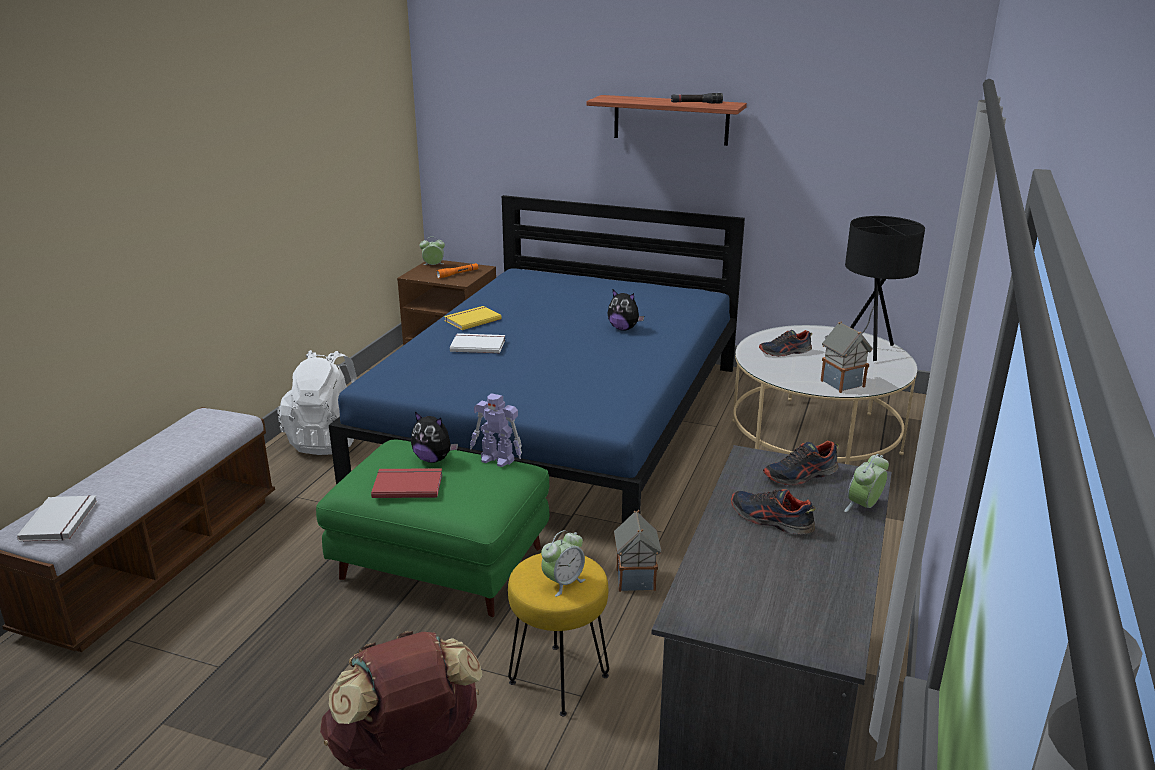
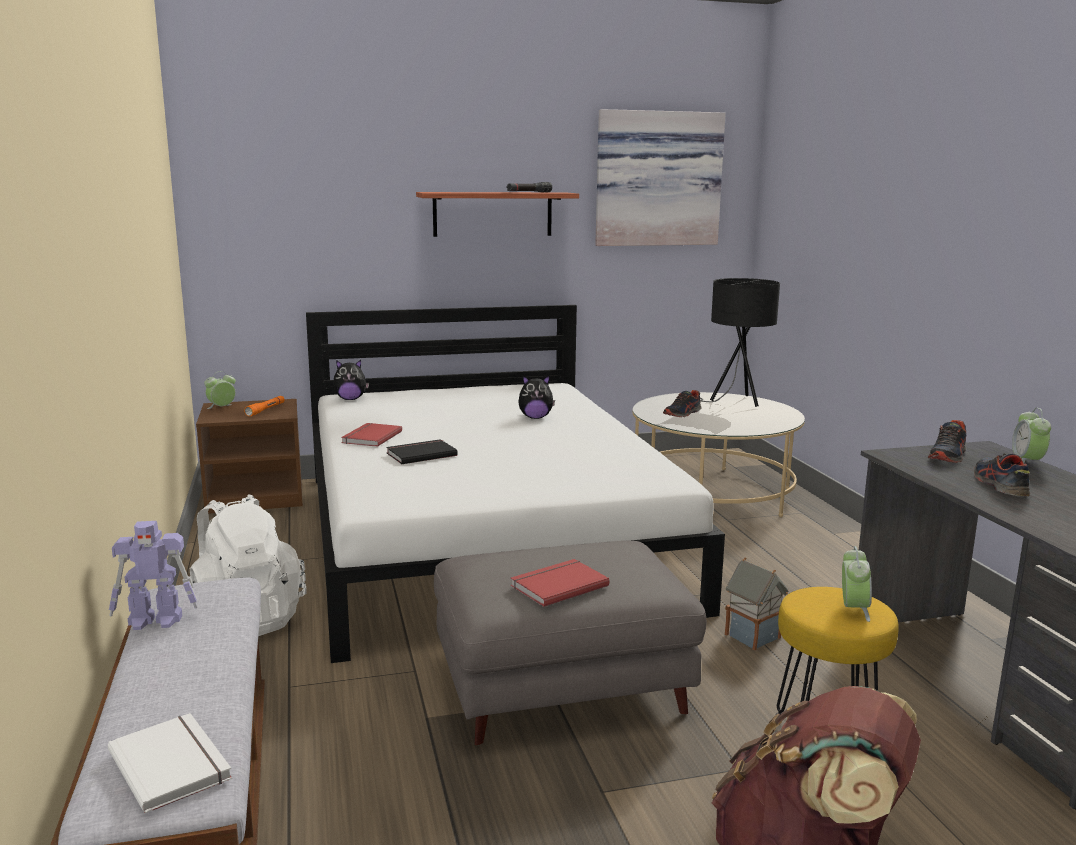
camera: 35 degrees left, 10 degrees down
green ottoman [316,440,549,617] -> grey ottoman [434,541,706,745]
blue bed [329,195,745,523] -> white bed [306,305,725,663]
plush toy [411,412,458,463] -> plush toy moved to [333,360,369,400]
yellow book [444,306,502,330] -> red book [341,423,402,447]
white book [450,333,505,353] -> black book [386,439,458,464]
toy robot [470,393,522,467] -> toy robot moved to [109,521,197,630]
shoe [731,489,816,534] -> shoe turned 90 degrees clockwise [974,453,1030,497]
toy house [821,322,873,393] -> none
none -> picture [595,109,726,246]

